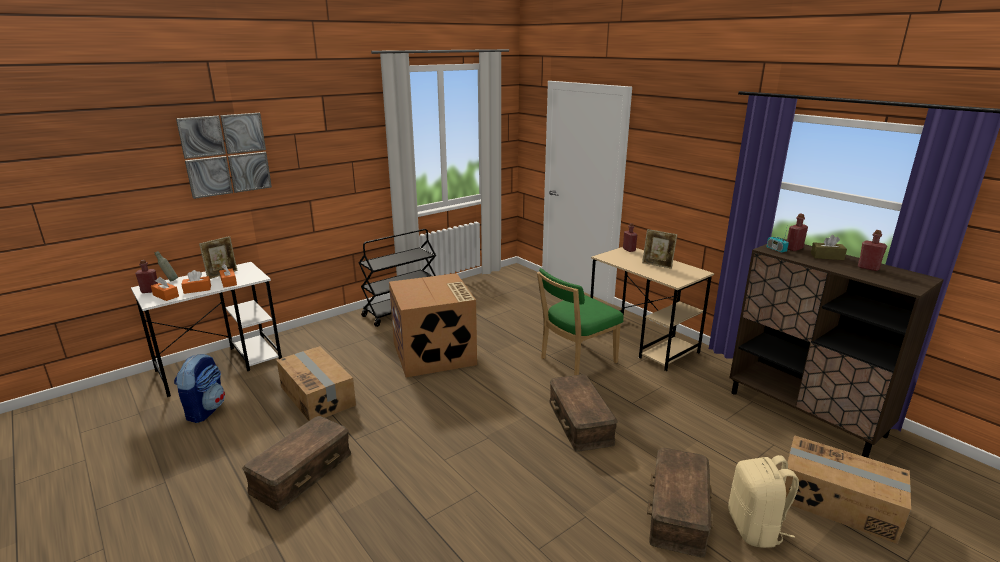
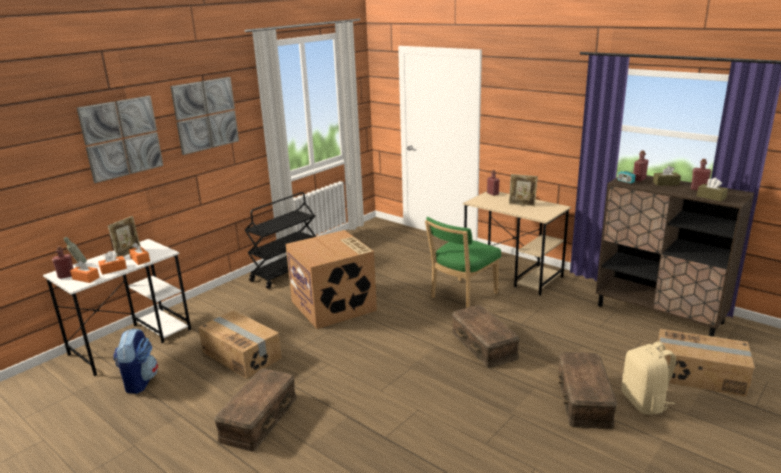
camera: 10 degrees left, 0 degrees up
none -> picture [170,77,239,155]
none -> brown tissue box [697,178,728,201]

